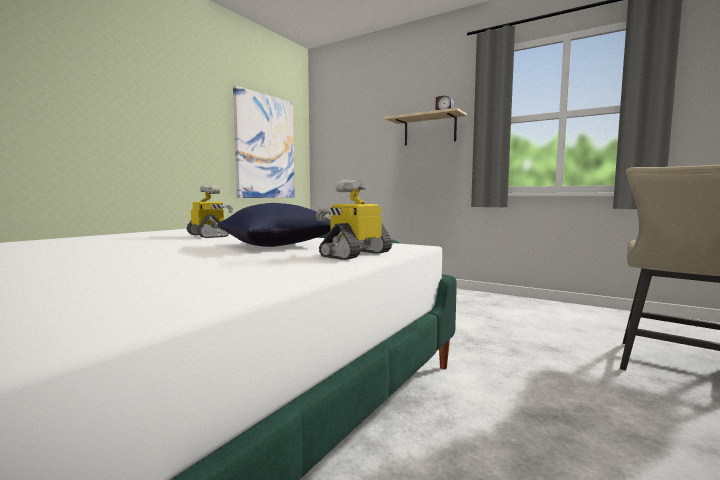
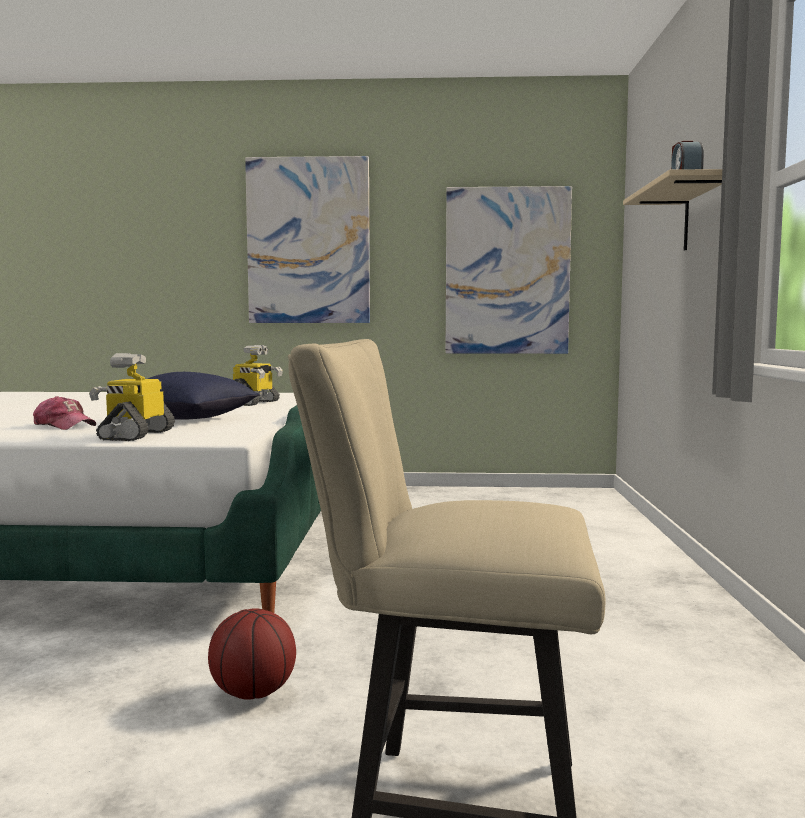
camera: 60 degrees right, 0 degrees up
toy robot [316,179,392,260] -> toy robot turned 90 degrees counterclockwise [89,353,175,441]
none -> cap [33,396,96,430]
none -> basketball [208,608,296,700]
none -> picture [245,156,370,323]

